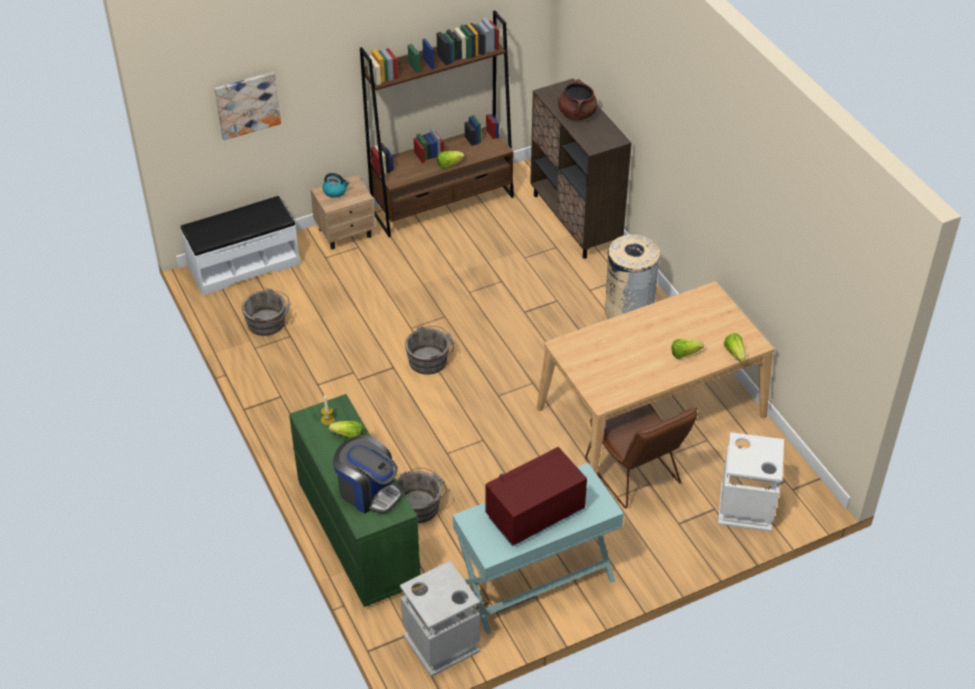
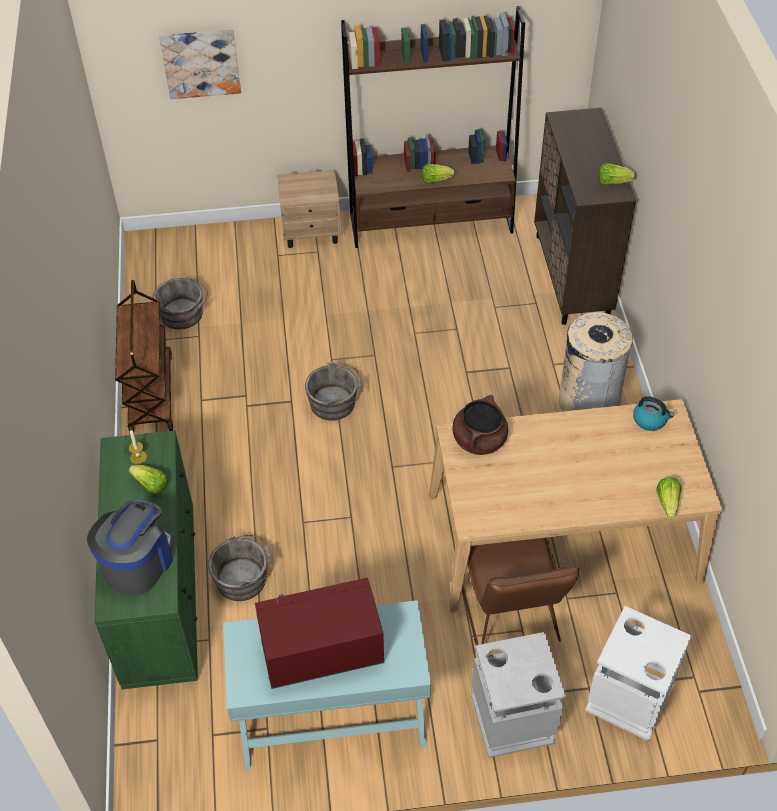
camera: 20 degrees right, 5 degrees up
white bench [180,196,300,296] -> none
kettle [323,173,349,198] -> kettle moved to [633,396,674,431]
coffee machine [333,435,403,514] -> coffee machine turned 120 degrees counterclockwise [87,500,174,595]
grey trash can [400,561,480,677] -> grey trash can moved to [471,632,566,758]
brown cooking pot [558,79,597,120] -> brown cooking pot moved to [452,395,508,455]
lettuce [672,339,704,359] -> lettuce moved to [599,163,636,186]
none -> brown cart [115,280,173,433]

